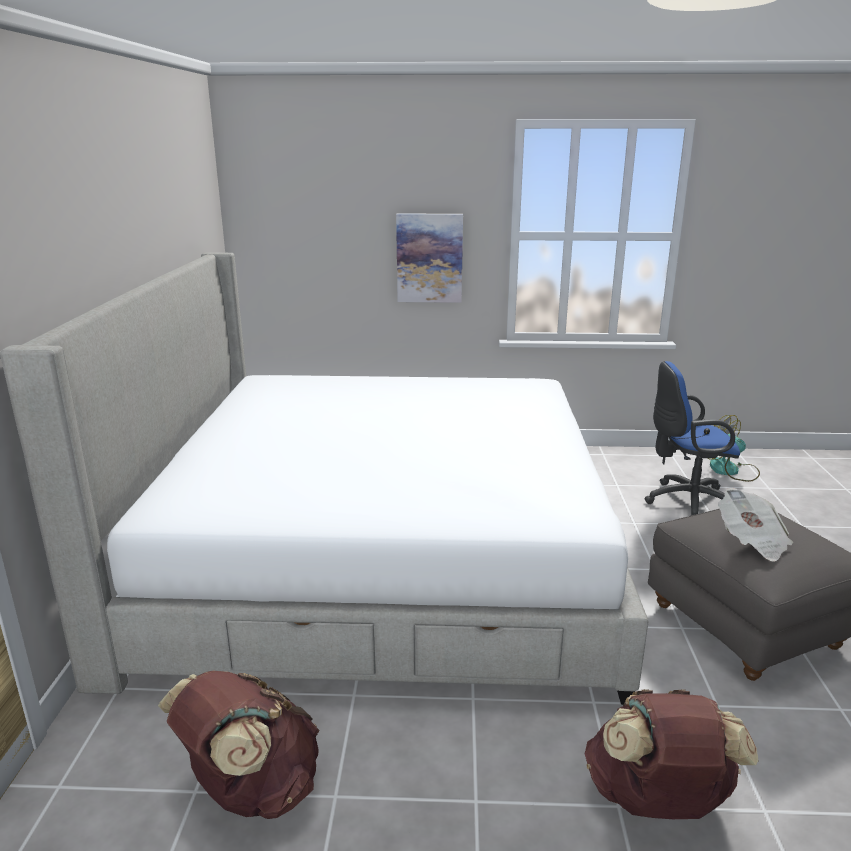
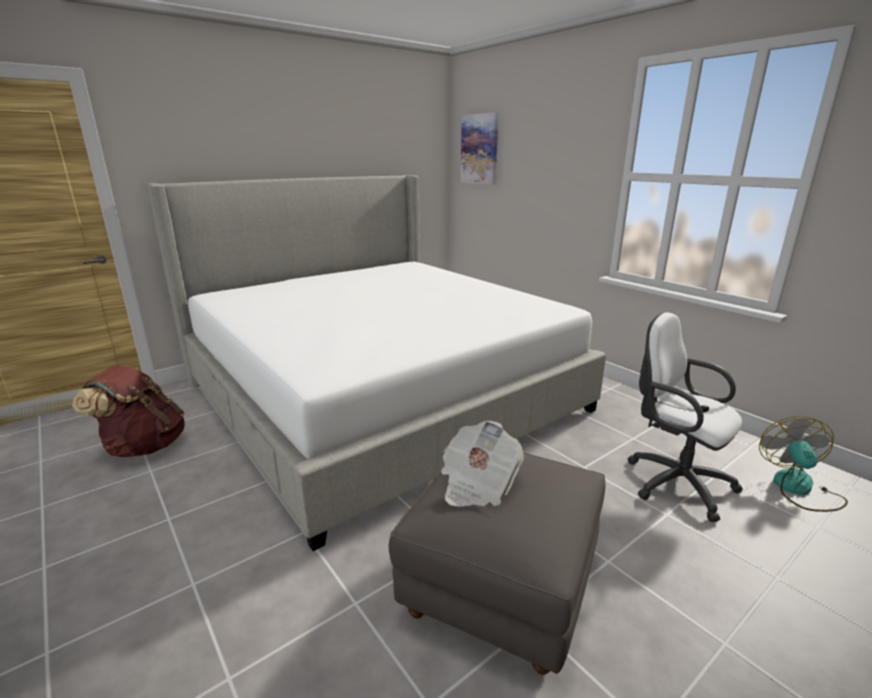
camera: 50 degrees right, 0 degrees up
picture [396,214,463,303] -> picture moved to [461,112,499,185]
brown backpack [585,689,759,819] -> none
blue office chair [644,361,740,516] -> white office chair [627,312,743,522]

